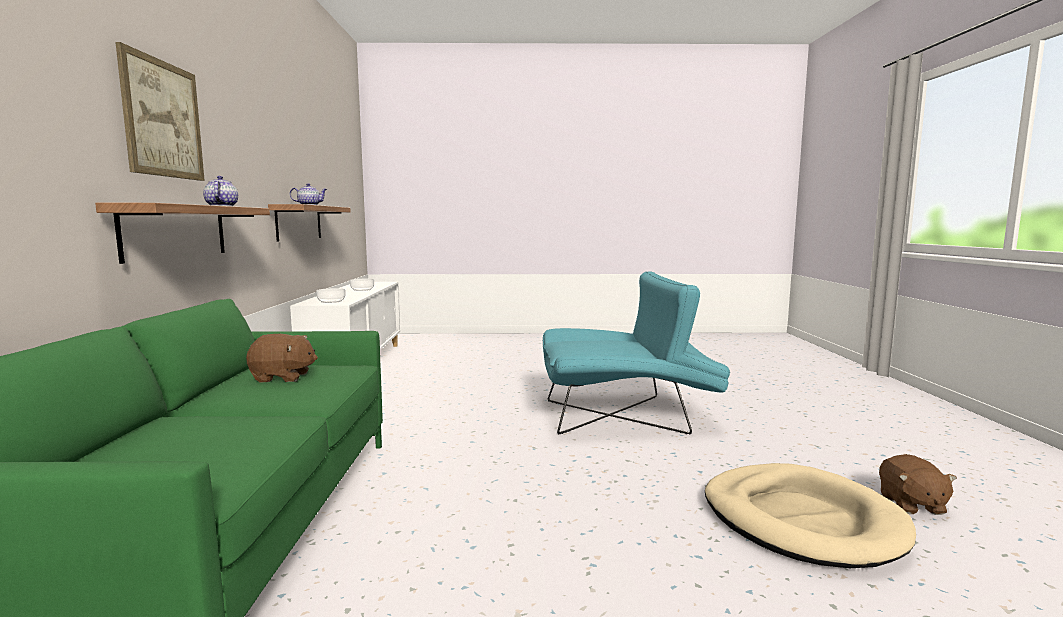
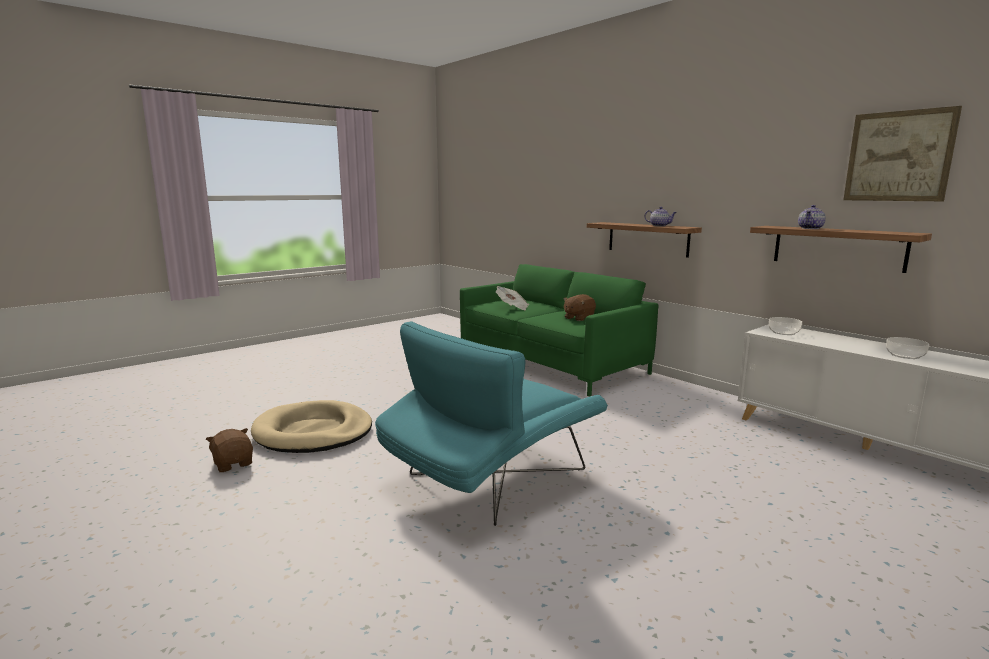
camera: 140 degrees right, 5 degrees up
picture [115,42,205,181] -> picture moved to [843,106,962,201]
none -> newspaper [496,286,529,310]

